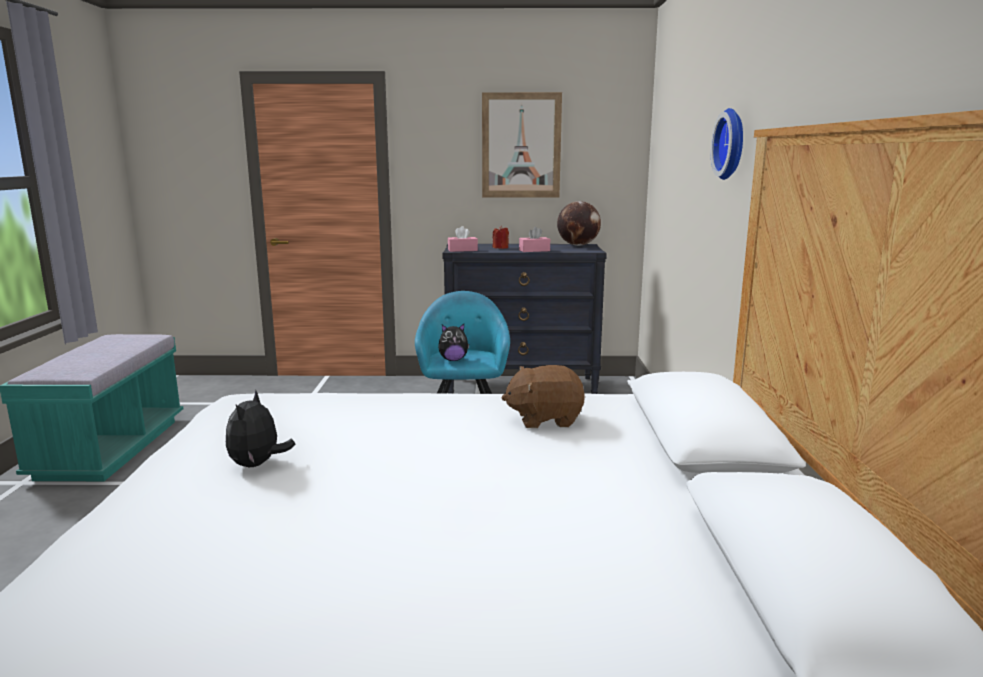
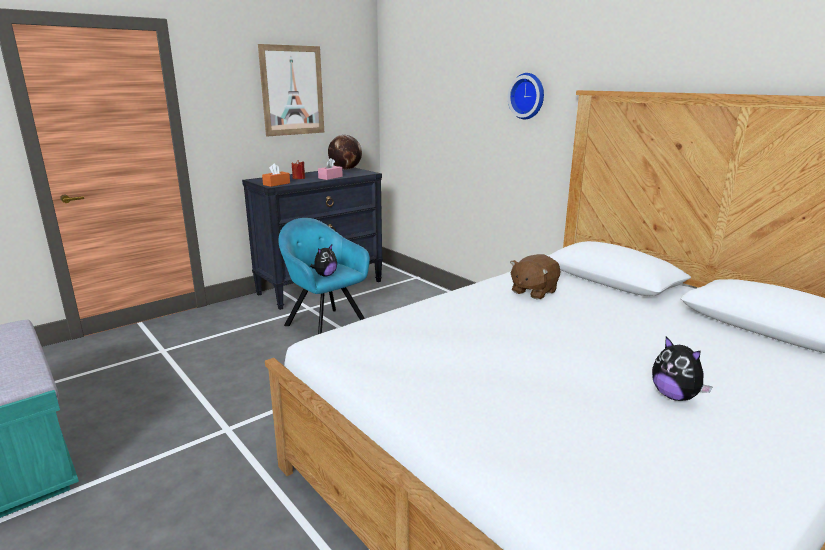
camera: 40 degrees left, 5 degrees up
plush toy [226,390,295,467] -> plush toy moved to [652,336,713,401]
pink tissue box [448,226,478,252] -> orange tissue box [262,163,290,187]

